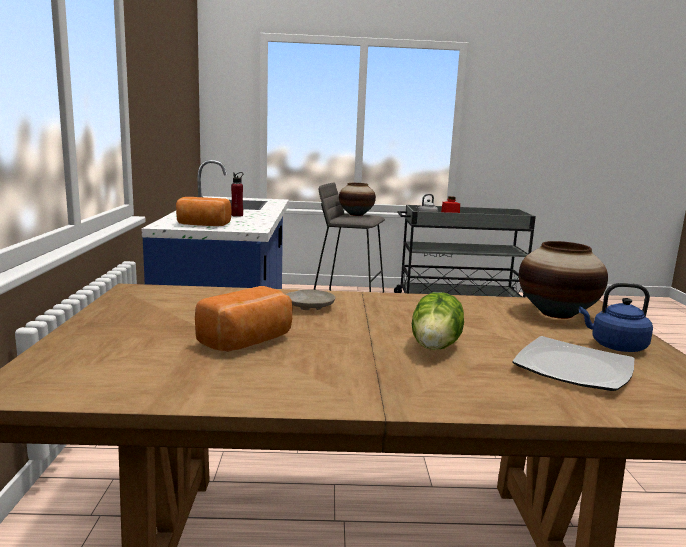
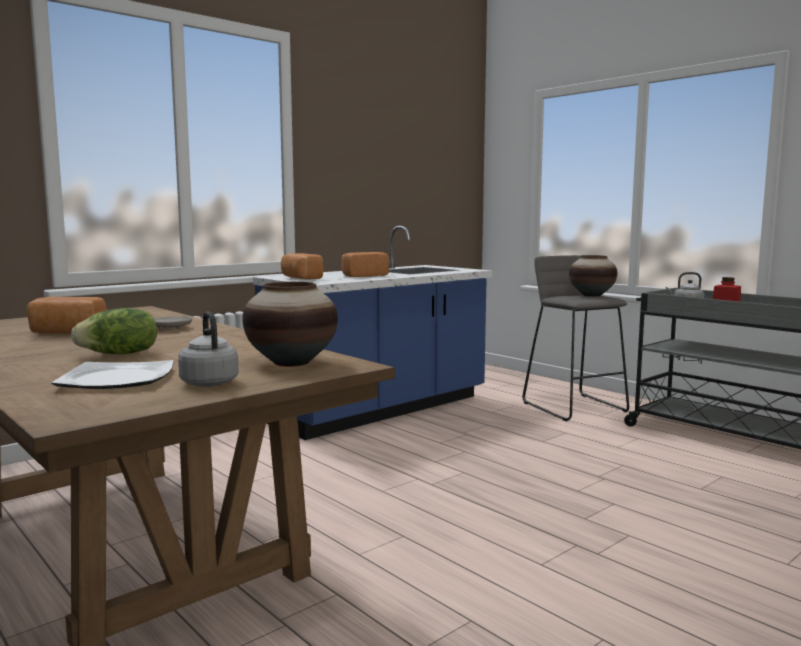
camera: 50 degrees right, 5 degrees down
red bottle [231,172,243,217] -> bread [341,252,389,277]
blue kettle [579,283,653,352] -> grey kettle [178,312,239,387]

